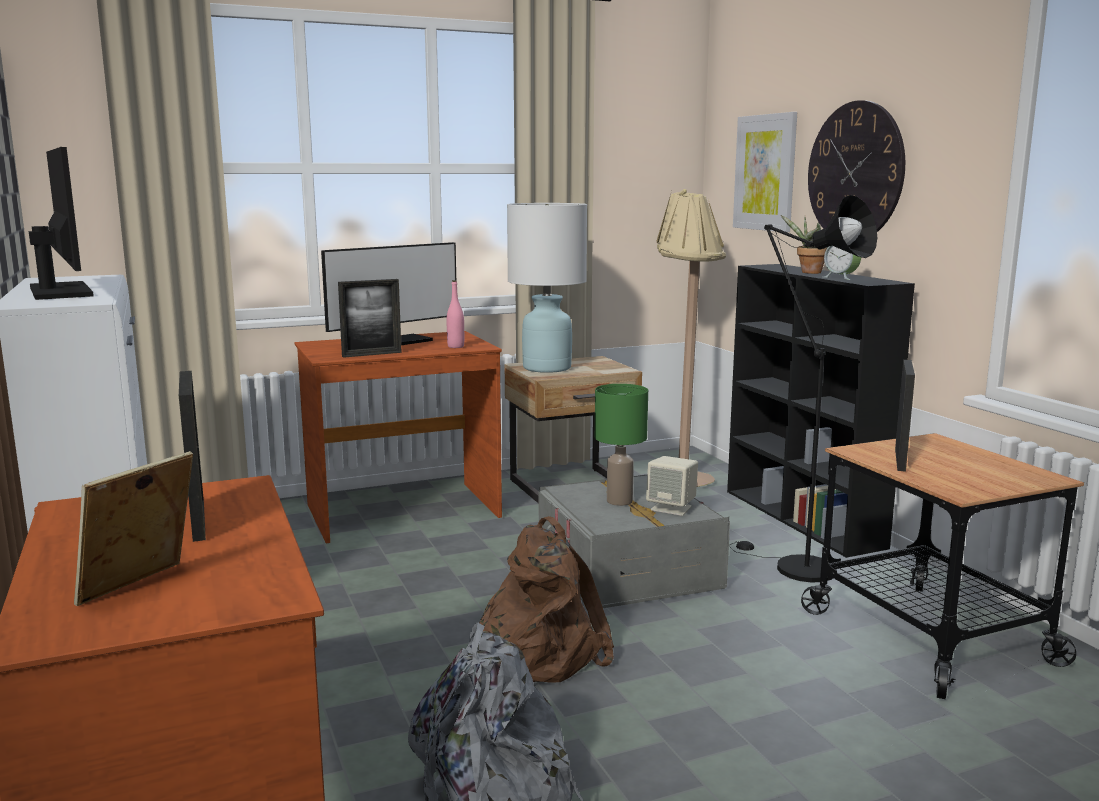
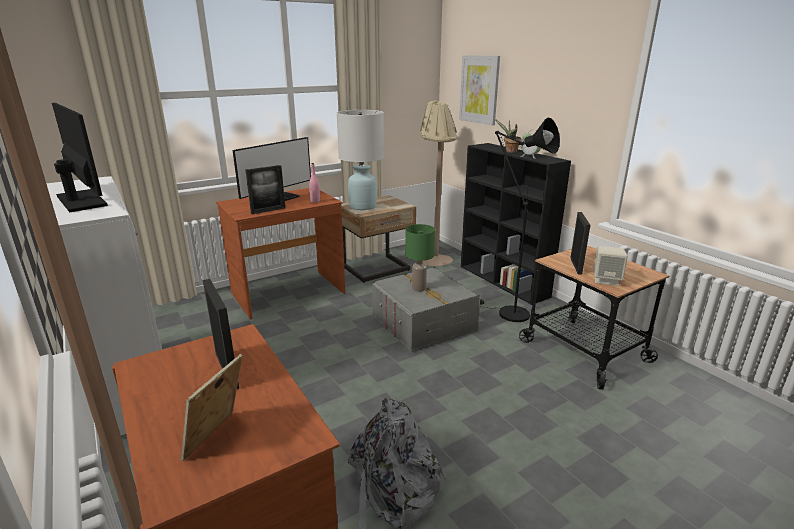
camera: 10 degrees left, 10 degrees up
brown backpack [480,516,614,683] -> none
beige speaker [646,456,698,516] -> beige speaker moved to [593,246,628,286]
wall clock [808,100,905,232] -> none

